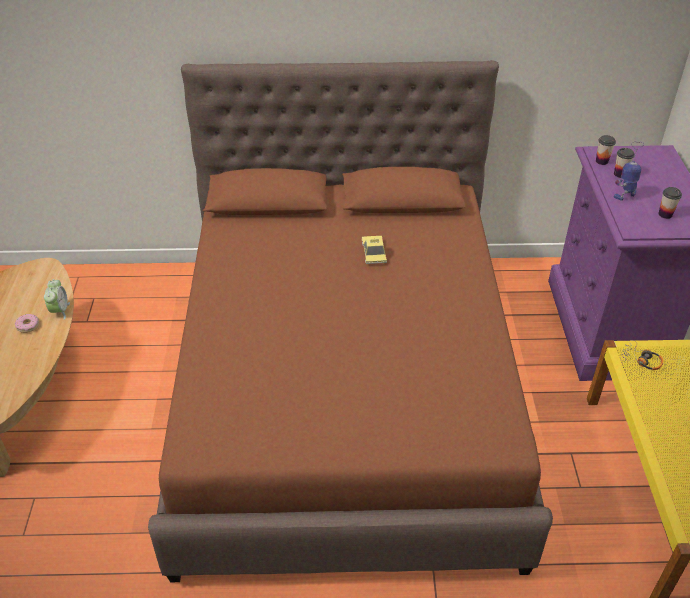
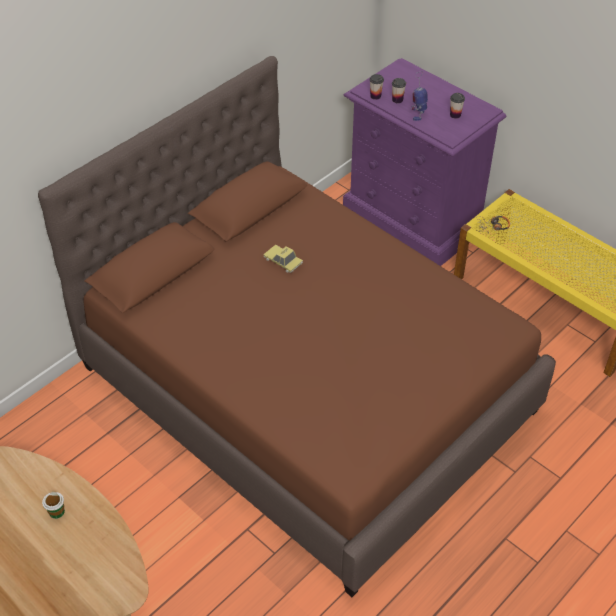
camera: 45 degrees left, 5 degrees up
donut [15,314,39,333] -> cup [42,492,65,519]
alarm clock [44,279,70,320] -> none

